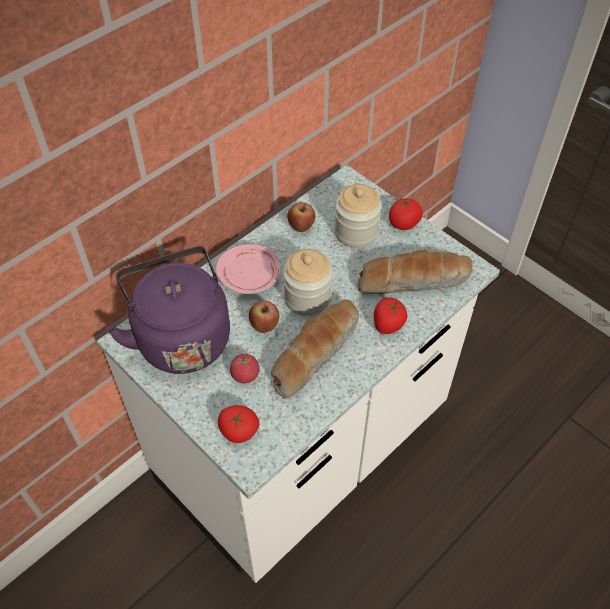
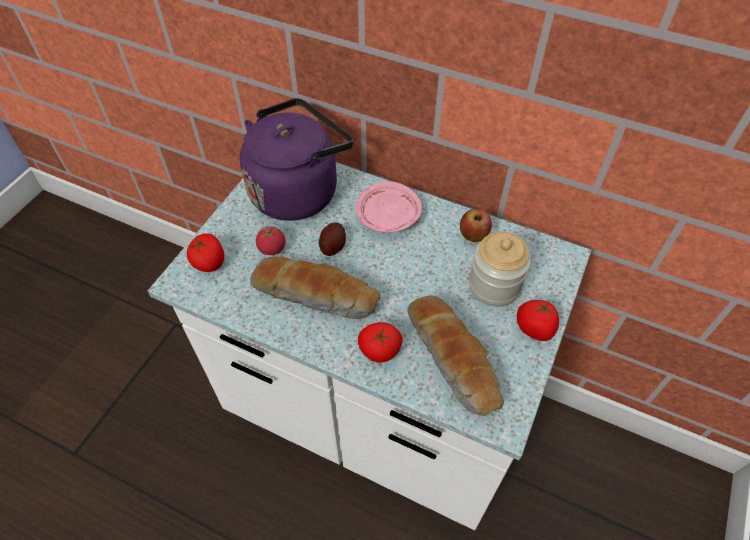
camera: 70 degrees right, 0 degrees up
apple [249,301,279,333] -> potato [319,223,346,256]
jar [283,249,333,316] -> none

